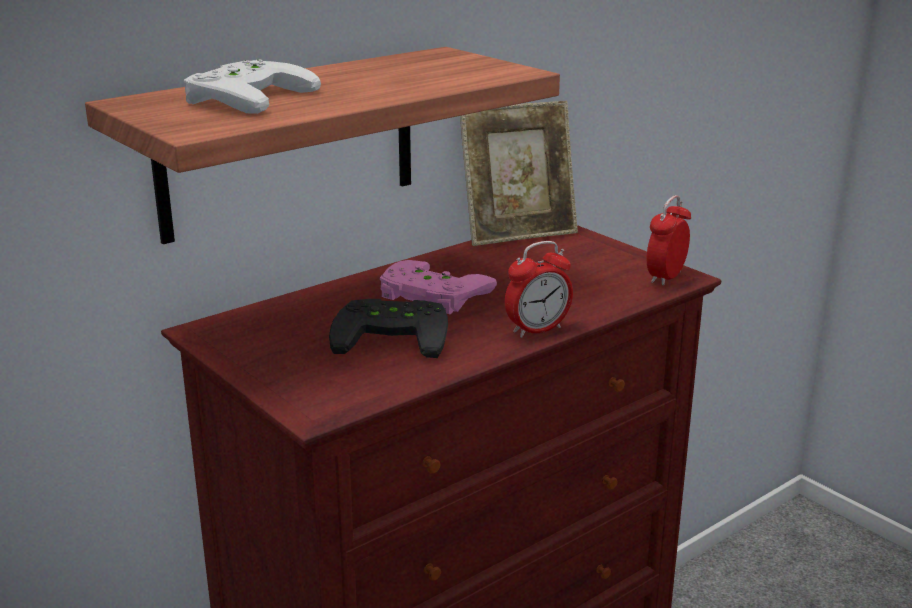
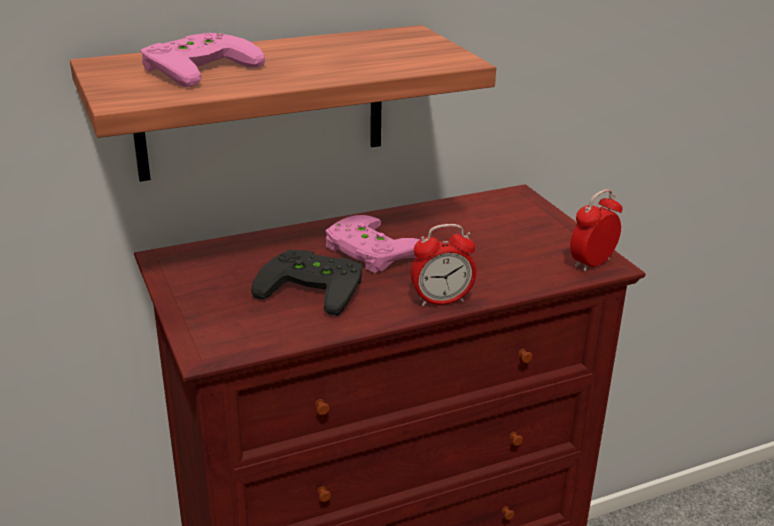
camera: 15 degrees right, 5 degrees up
white game controller [184,60,321,114] -> pink game controller [140,33,265,87]
picture frame [460,101,578,246] -> none

